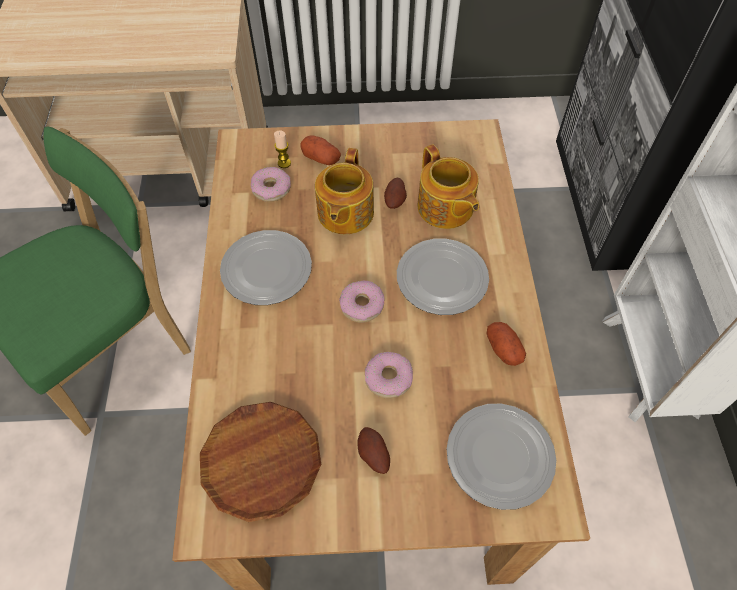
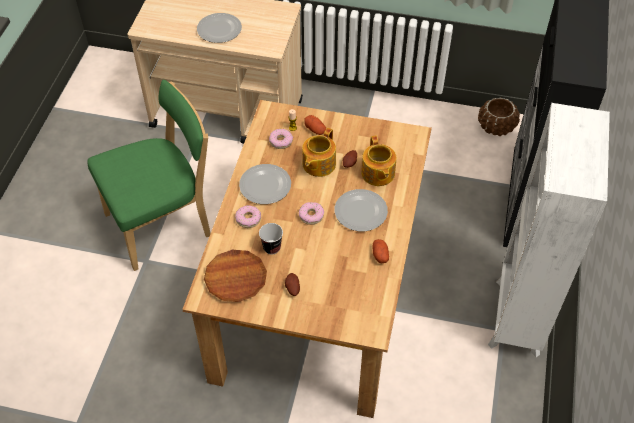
camera: 15 degrees right, 5 degrees down
donut [365,352,413,398] -> donut moved to [235,205,261,228]
plate [447,404,556,510] -> plate moved to [197,13,242,43]
none -> cup [259,223,283,254]
none -> brown planter [478,97,520,136]

